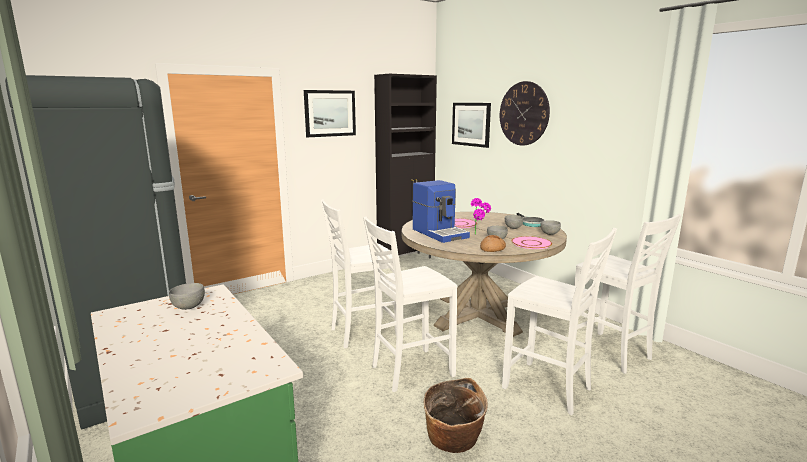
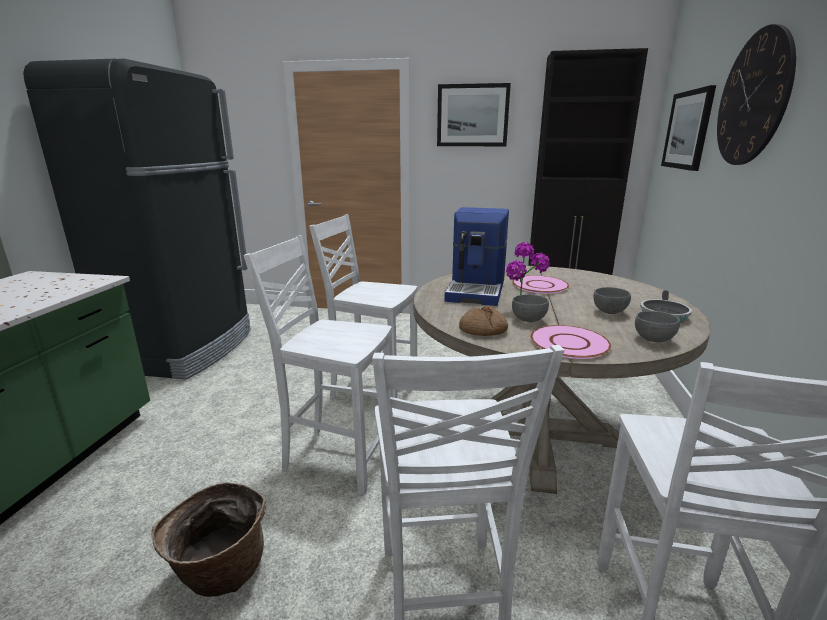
camera: 45 degrees right, 5 degrees up
grey bowl [169,283,205,310] -> none

